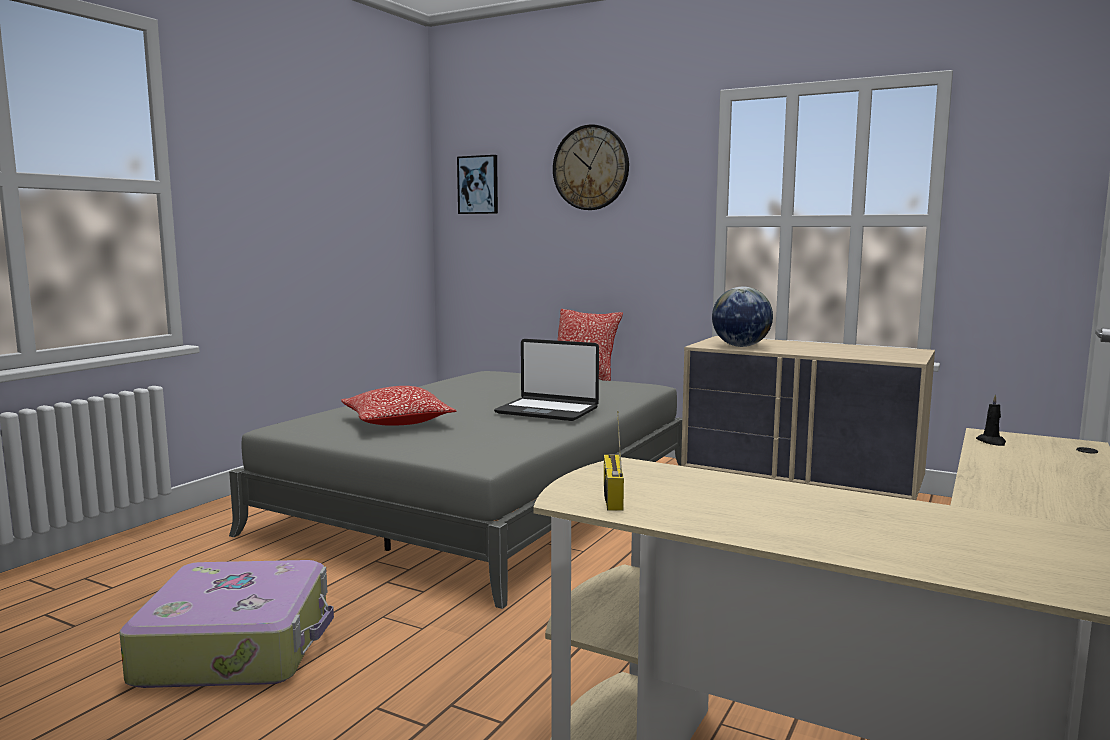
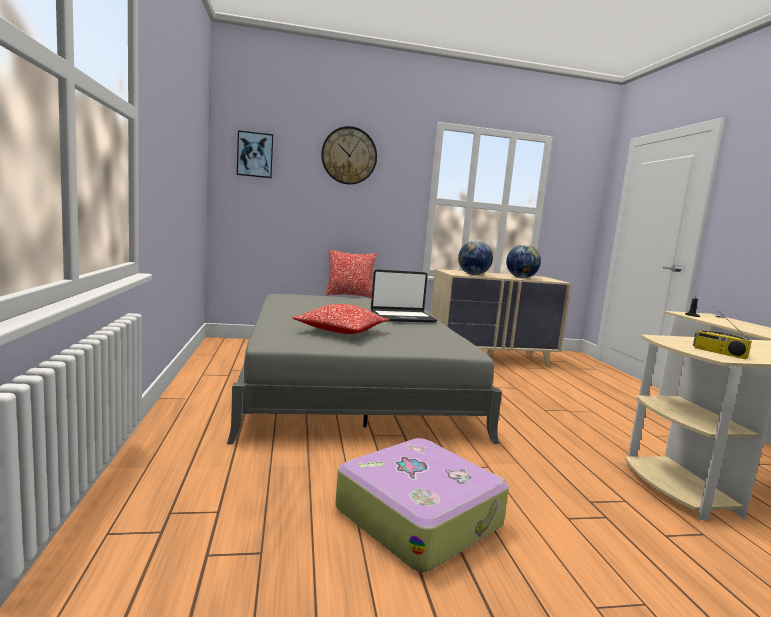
camera: 40 degrees left, 0 degrees up
none -> globe [506,244,541,278]

